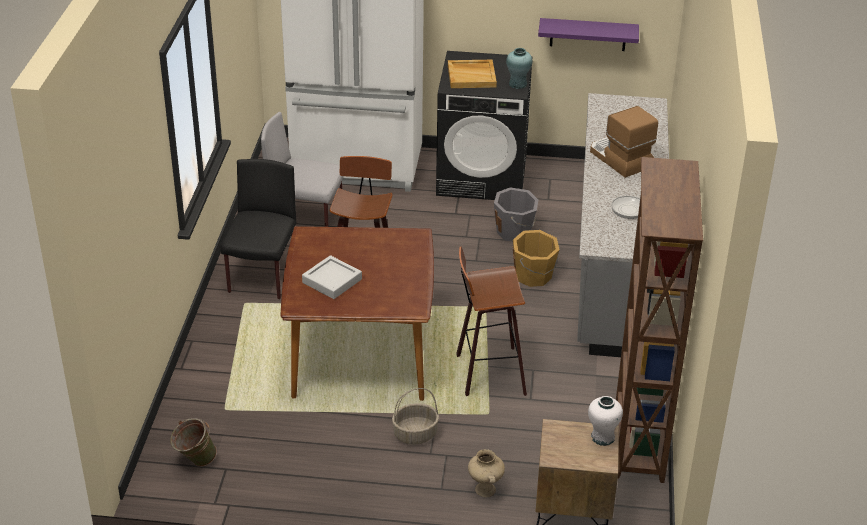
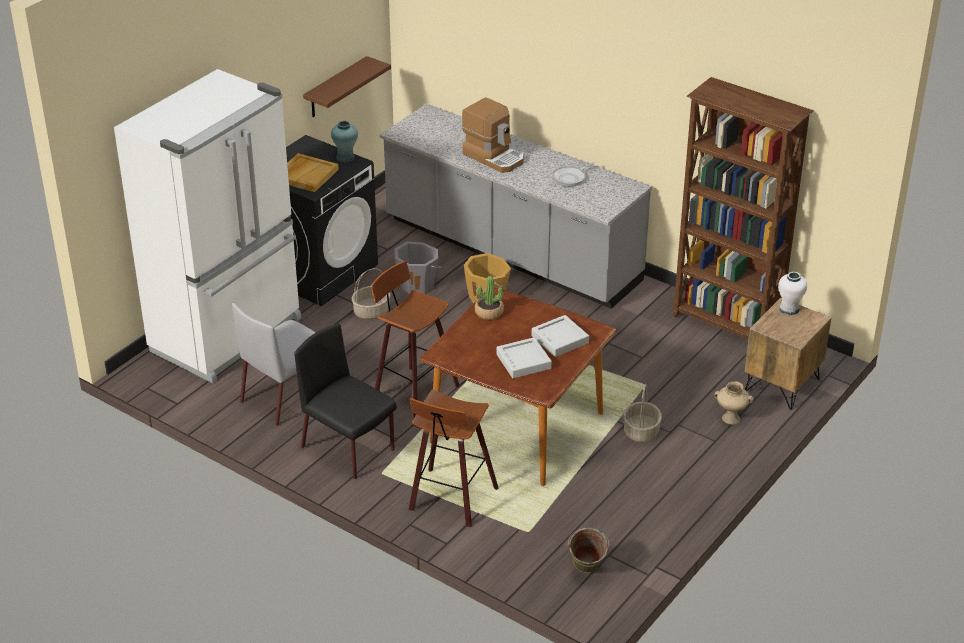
camera: 60 degrees left, 0 degrees up
stool [456,247,527,396] -> stool moved to [409,389,498,527]
purple shelf [538,18,639,51] -> brown shelf [303,56,391,117]
coffee machine [590,106,658,178] -> coffee machine turned 135 degrees counterclockwise [462,97,524,173]
none -> basket [352,268,391,320]
none -> potted plant [475,276,504,320]
none -> grey tray [532,315,589,357]

